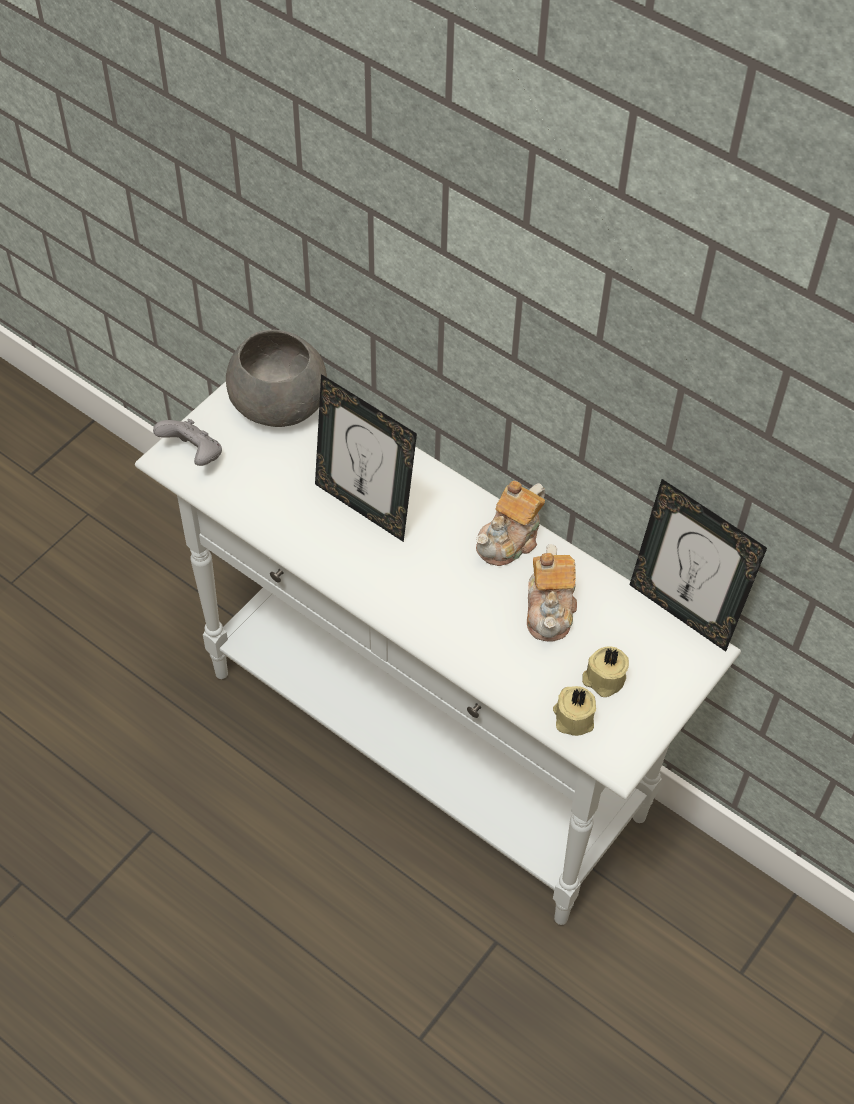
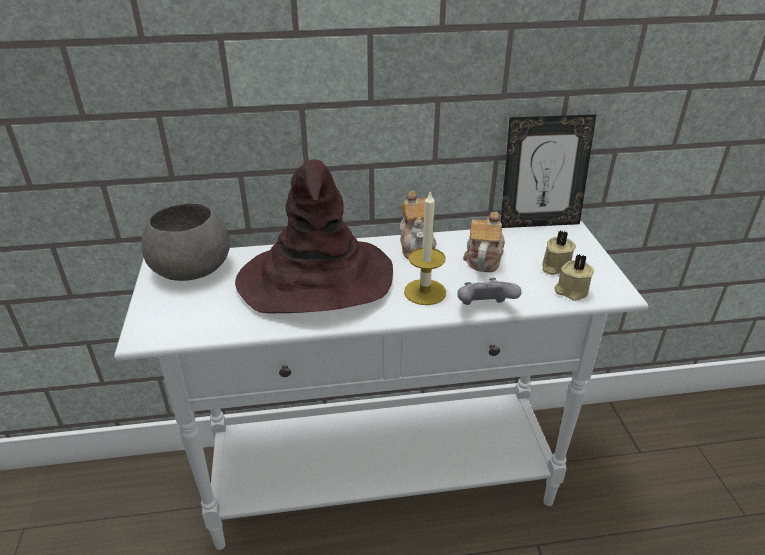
camera: 45 degrees left, 20 degrees down
grey game controller [153,419,222,466] -> grey game controller moved to [457,278,522,305]
picture frame [315,374,417,542] -> brown hat [235,159,393,314]
teapot [527,544,577,642] -> teapot turned 120 degrees counterclockwise [463,212,505,272]
none -> candle [404,190,446,305]

